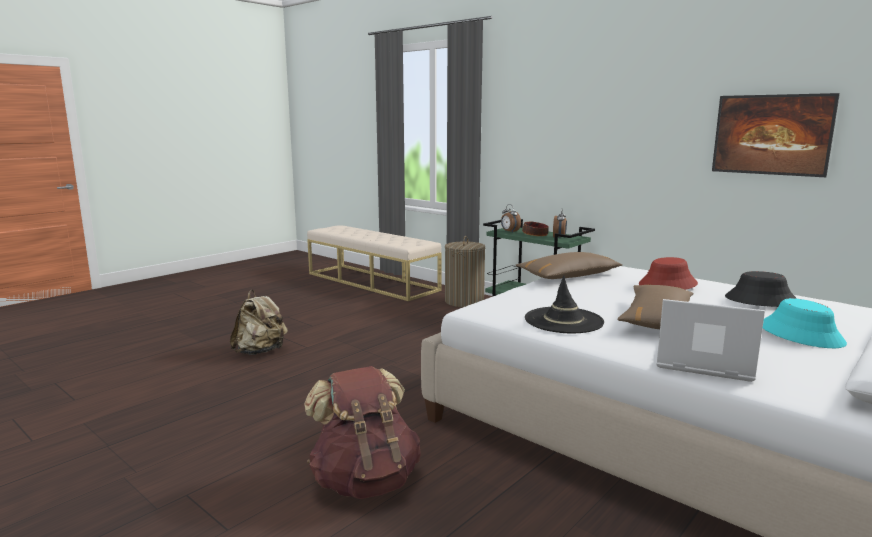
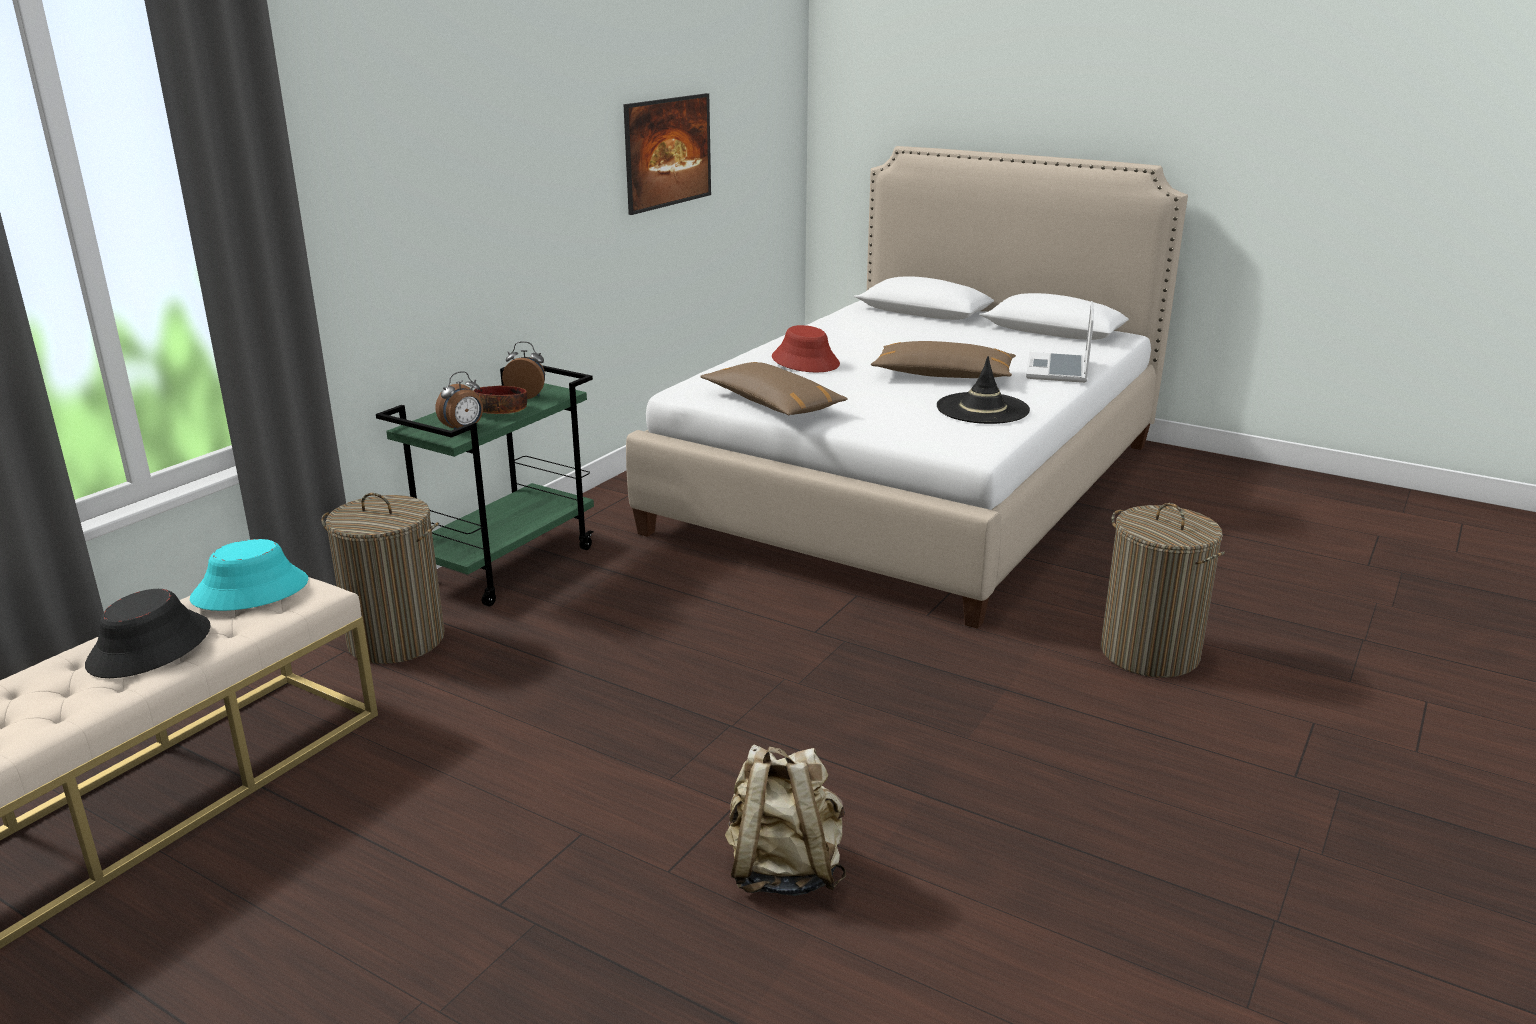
camera: 100 degrees left, 10 degrees up
brown backpack [304,366,421,499] -> laundry basket [1101,503,1225,678]
black hat [725,271,797,307] -> black hat moved to [85,589,211,678]
turquoise hat [763,298,847,348] -> turquoise hat moved to [190,539,309,611]

